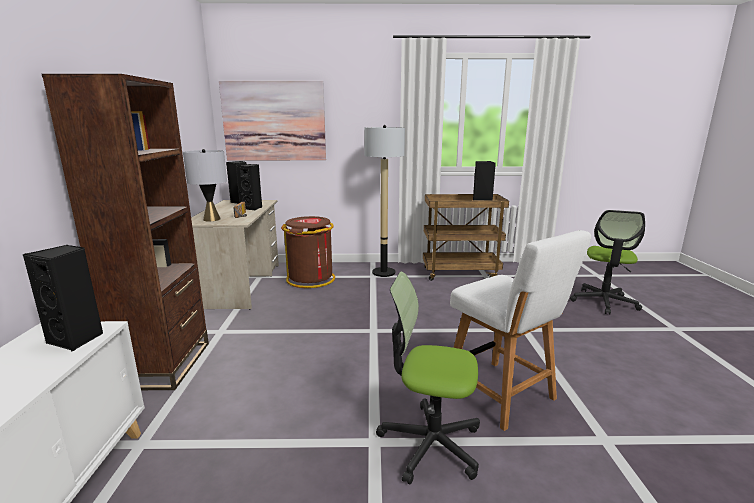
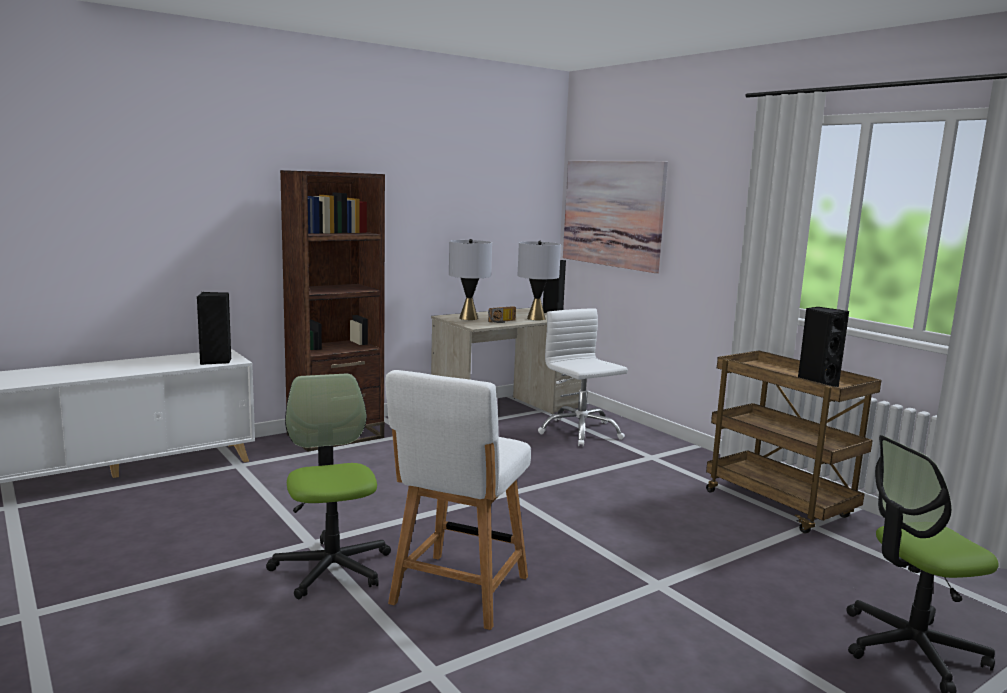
camera: 55 degrees right, 5 degrees down
black speaker [236,164,262,210] -> grey table lamp [518,241,561,320]
brown trash can [281,216,335,288] -> white office chair [538,308,628,446]
floor lamp [364,125,405,277] -> none

